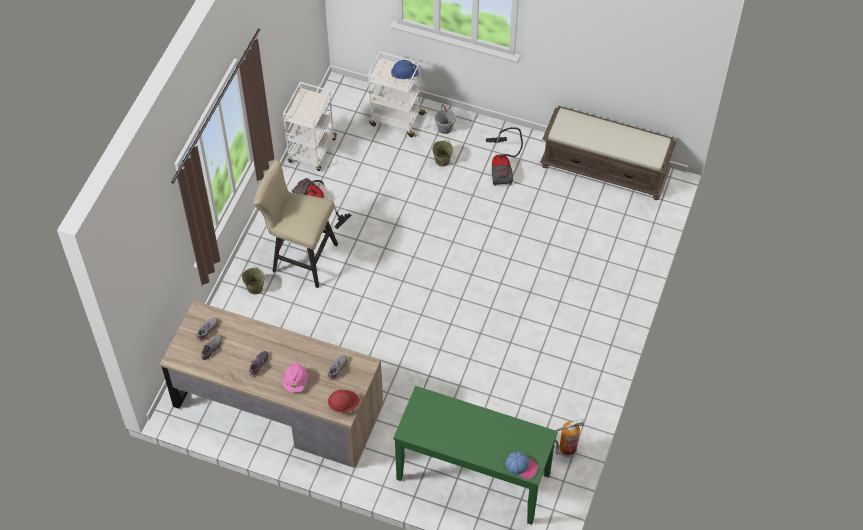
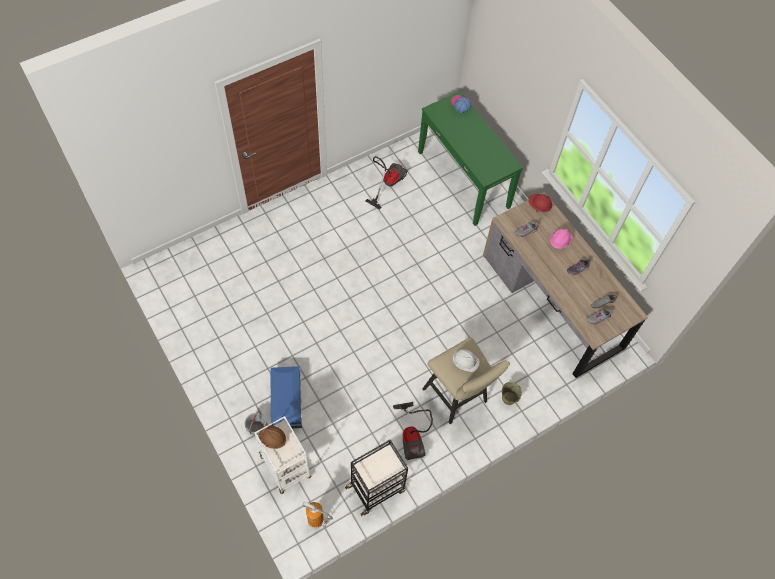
camera: 145 degrees left, 5 degrees up
white cart [283,82,337,171] -> black cart [345,440,408,516]
blue hard hat [391,60,419,79] -> brown hard hat [258,425,286,449]
beige bucket [432,140,453,166] -> blue storage box [270,366,302,429]
vacuum cleaner [486,127,523,186] -> vacuum cleaner moved to [365,156,407,210]
brown bench [540,106,676,200] -> none
fire extinguisher [555,419,584,458] -> fire extinguisher moved to [302,502,333,528]
none -> white hard hat [452,349,480,372]

